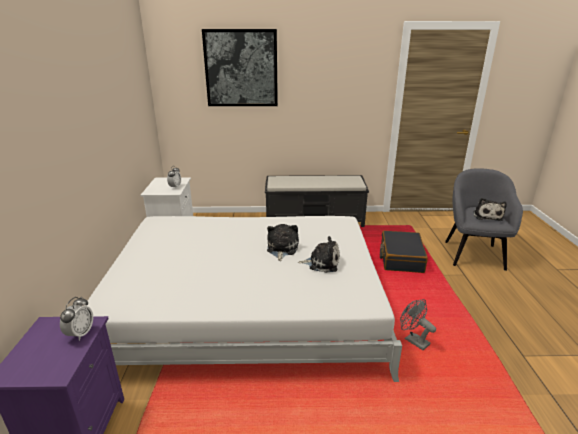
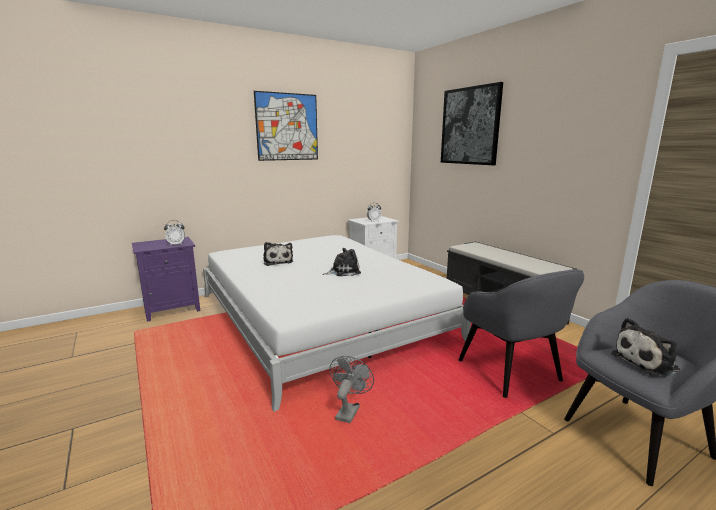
camera: 60 degrees right, 10 degrees down
plush toy [298,236,340,273] -> plush toy moved to [263,242,293,266]
black suitcase [380,231,428,273] -> grey armchair [458,269,584,398]
none -> picture [254,91,318,161]

